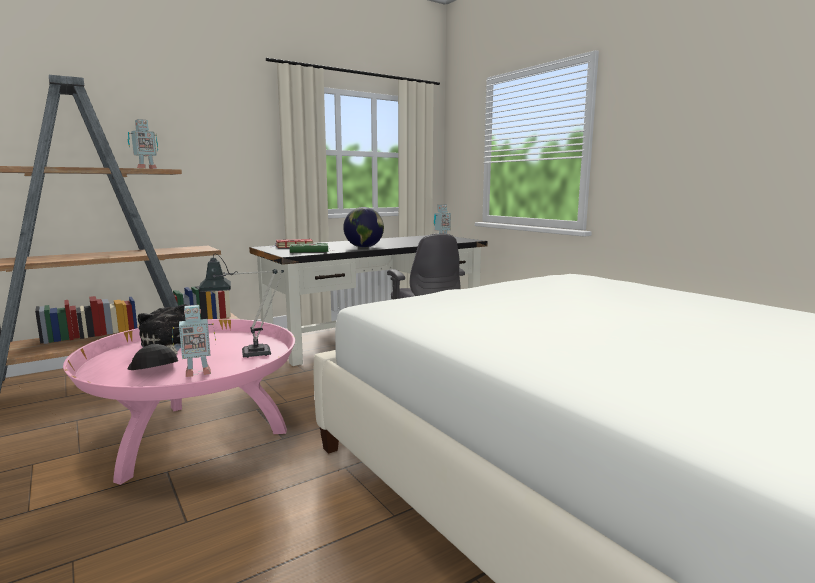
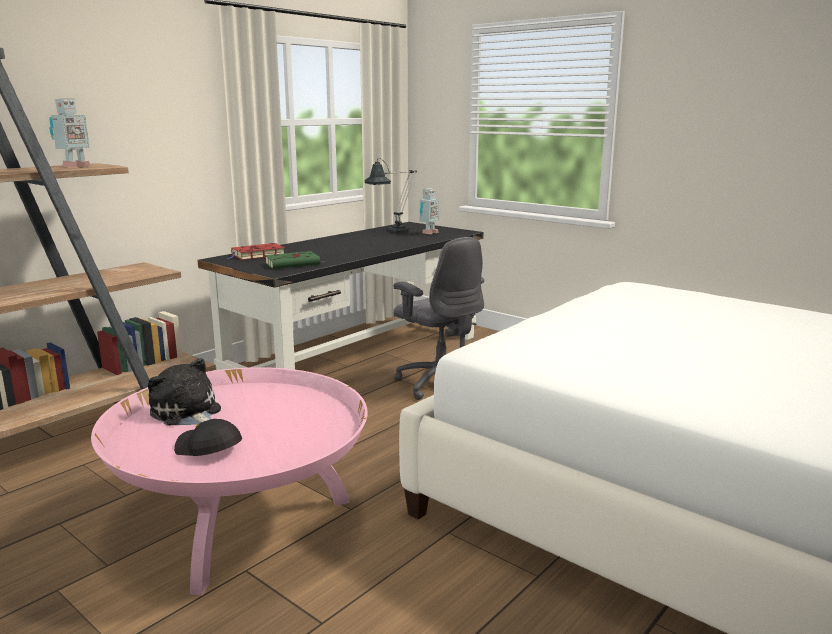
camera: 15 degrees left, 5 degrees up
toy robot [172,305,216,377] -> none
table lamp [199,253,284,358] -> table lamp moved to [364,158,417,233]
globe [343,207,384,248] -> none

